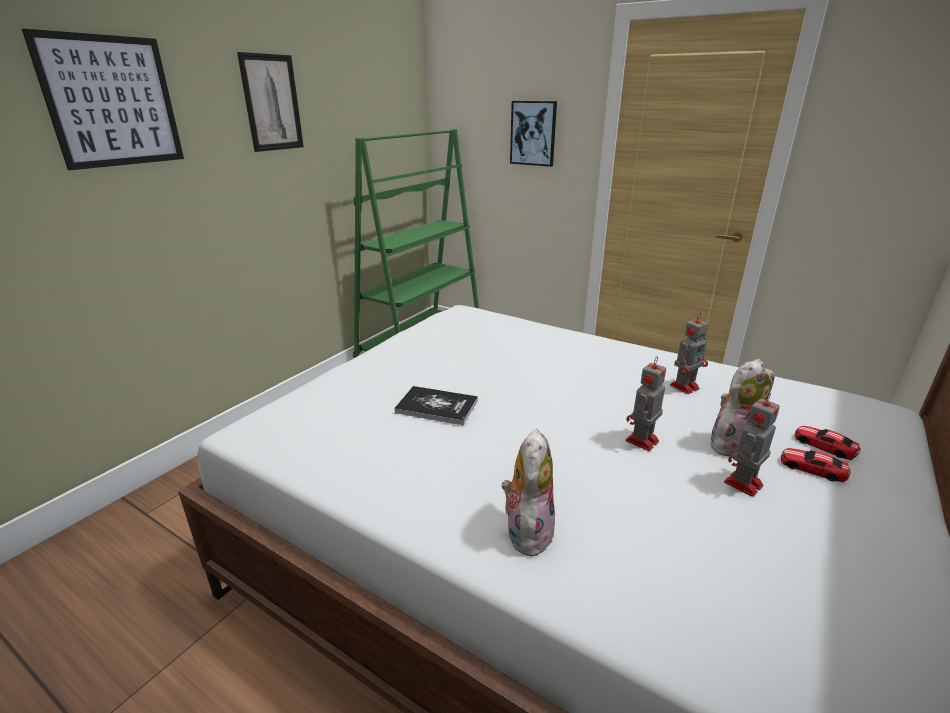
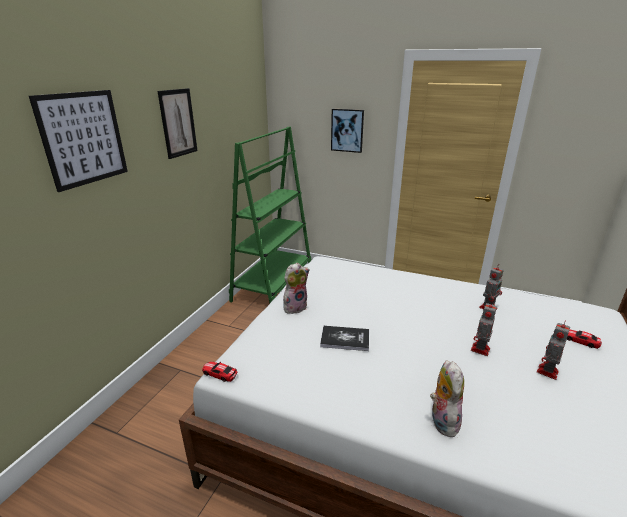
camera: 10 degrees left, 0 degrees up
plush toy [711,359,774,457] -> plush toy moved to [283,263,309,314]
toy car [781,448,851,482] -> toy car moved to [202,361,238,382]

